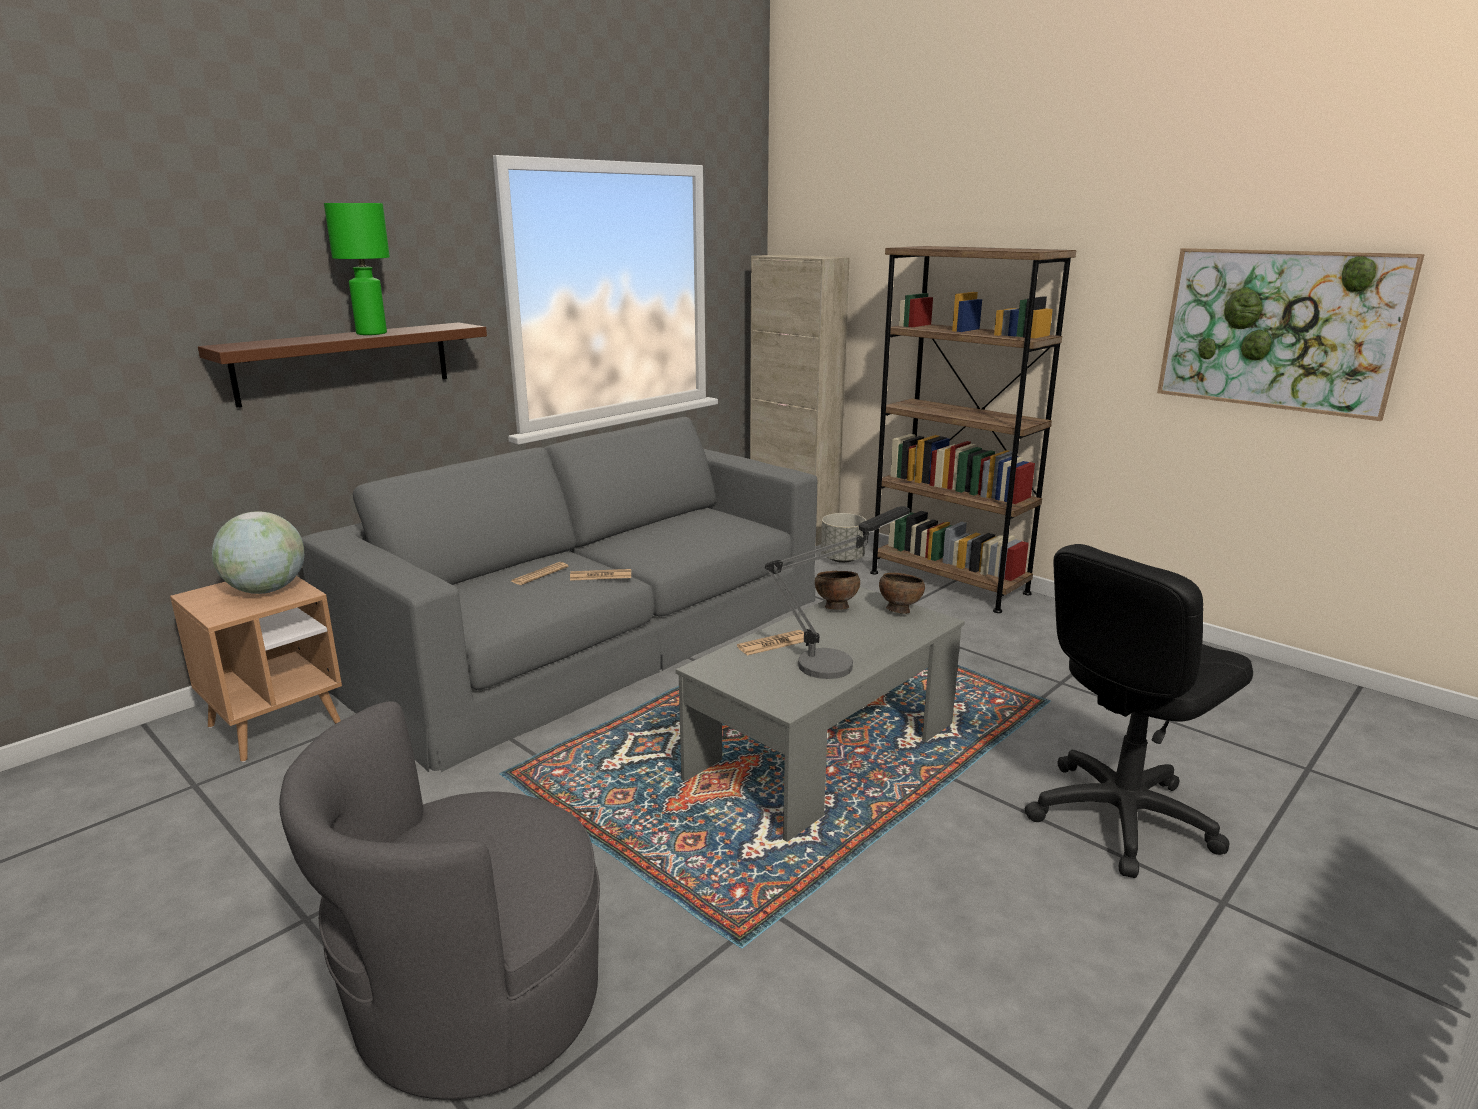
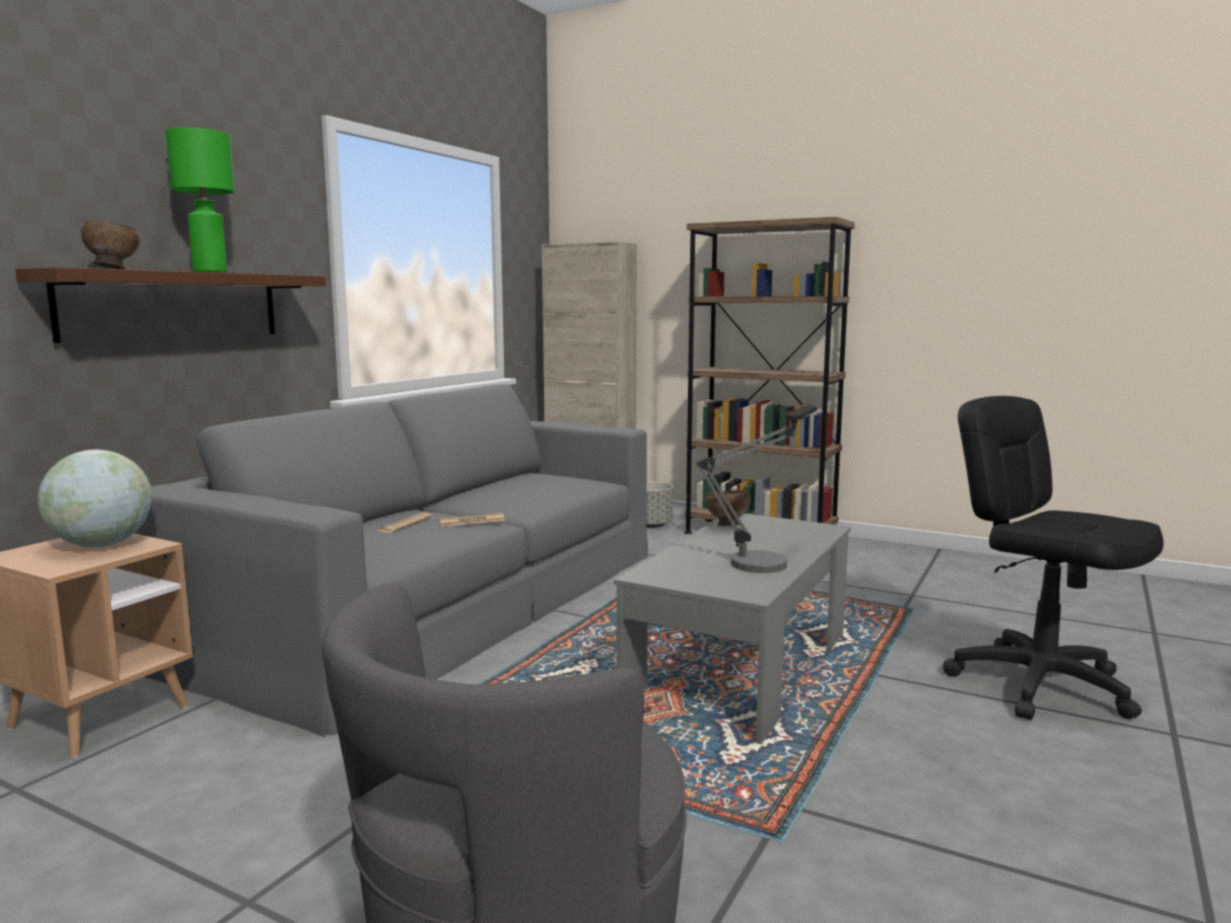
camera: 15 degrees left, 10 degrees down
newspaper [737,630,804,655] -> none
brown bowl [879,573,925,614] -> brown bowl moved to [81,221,140,269]
black office chair [1025,544,1253,878] -> black office chair turned 105 degrees clockwise [943,396,1164,720]
picture [1157,248,1425,421] -> none

